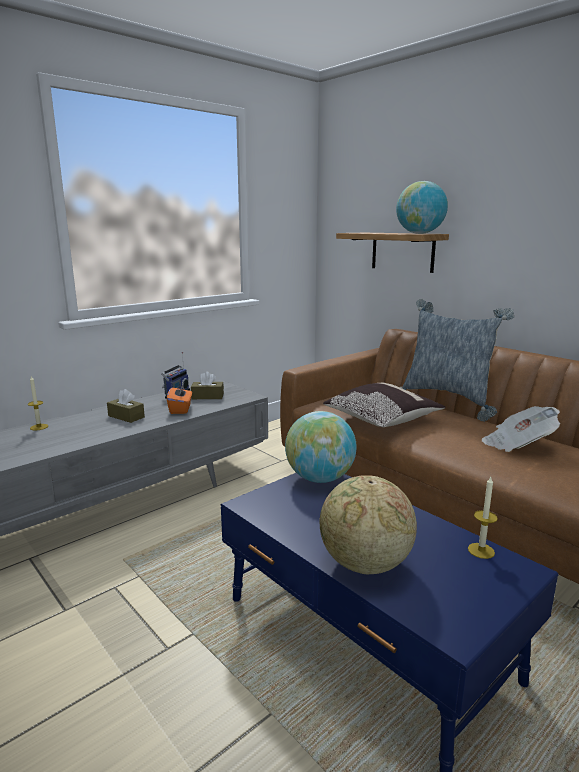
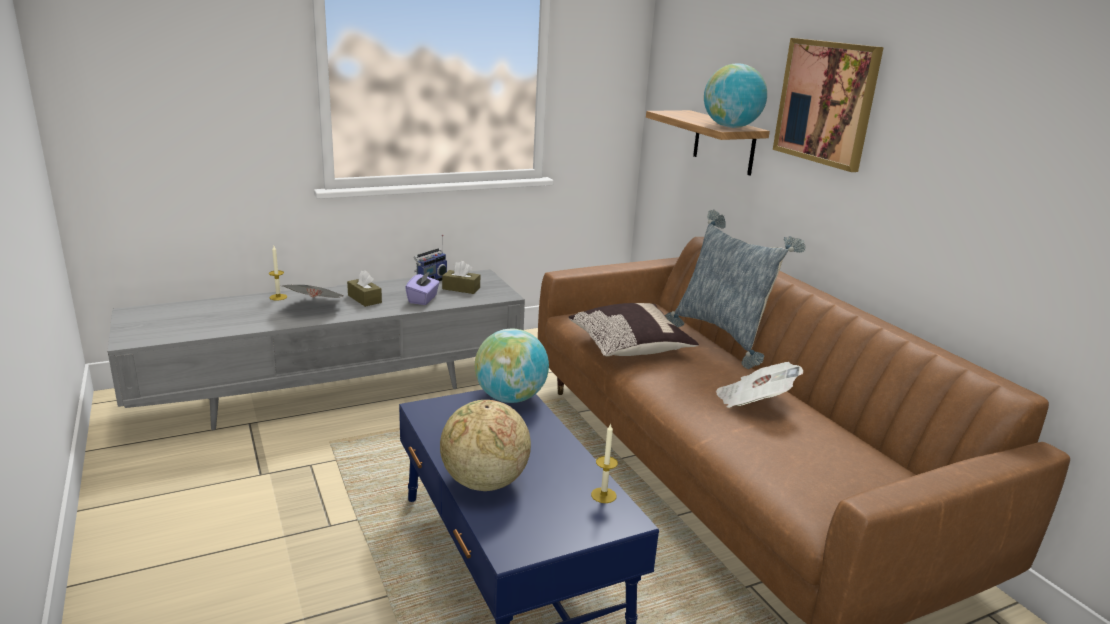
camera: 15 degrees right, 5 degrees up
orange tissue box [167,383,192,414] -> purple tissue box [405,271,440,305]
none -> newspaper [282,284,343,298]
none -> picture [773,38,884,172]

